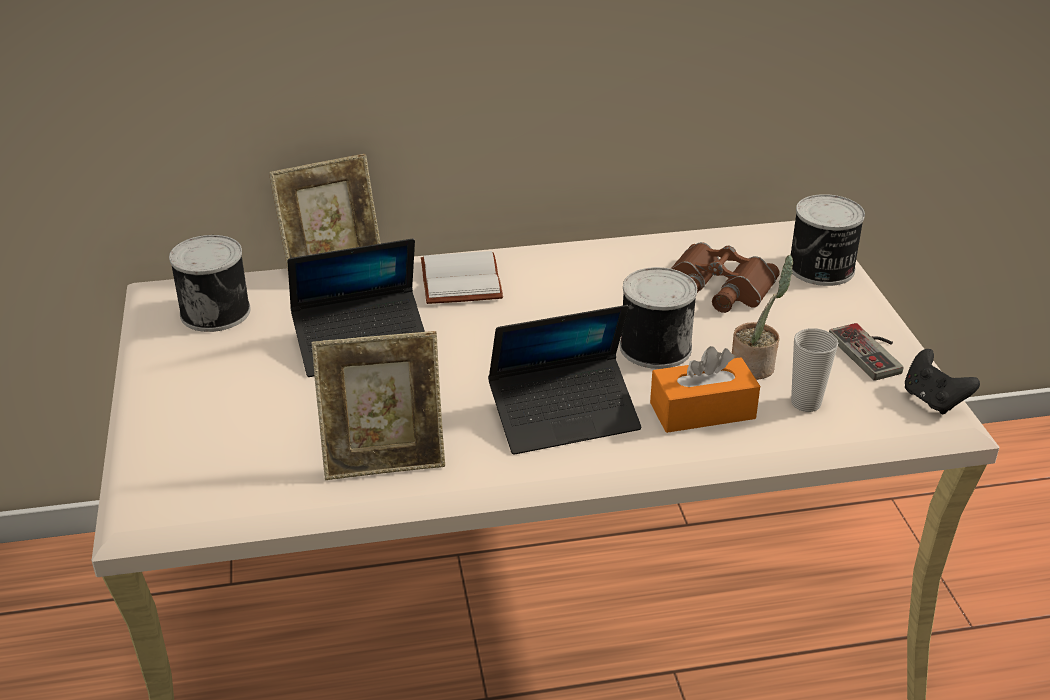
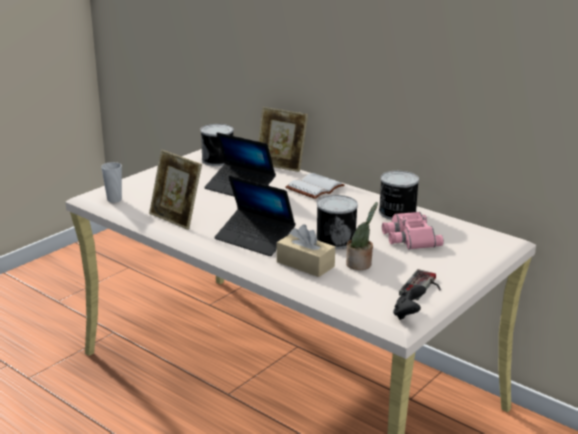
camera: 50 degrees right, 10 degrees down
orange tissue box [650,346,760,433] -> beige tissue box [277,225,335,277]
brown binoculars [671,242,780,313] -> pink binoculars [382,212,444,249]
can [791,194,865,286] -> can moved to [379,171,419,220]
cup [791,328,838,412] -> cup moved to [101,162,122,203]

